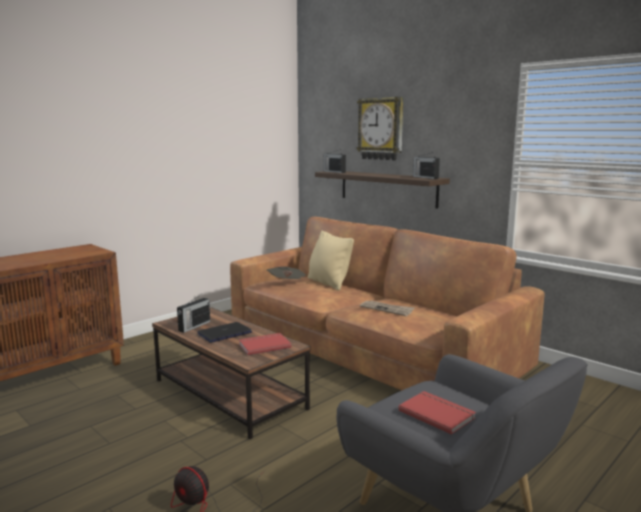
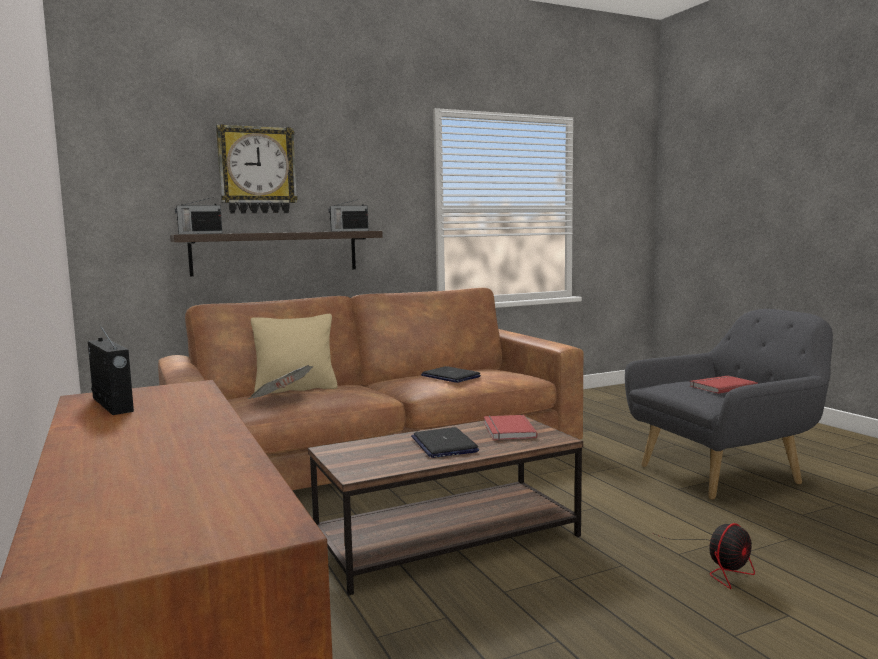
camera: 70 degrees left, 5 degrees down
radio [177,295,210,333] -> radio moved to [88,324,134,415]
newspaper [360,301,414,316] -> laptop [421,366,481,383]

